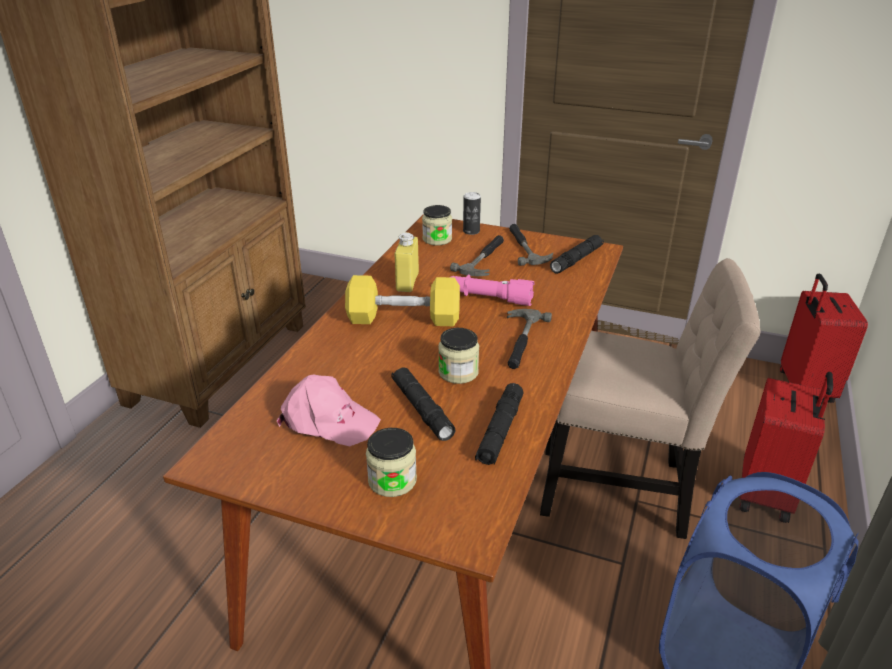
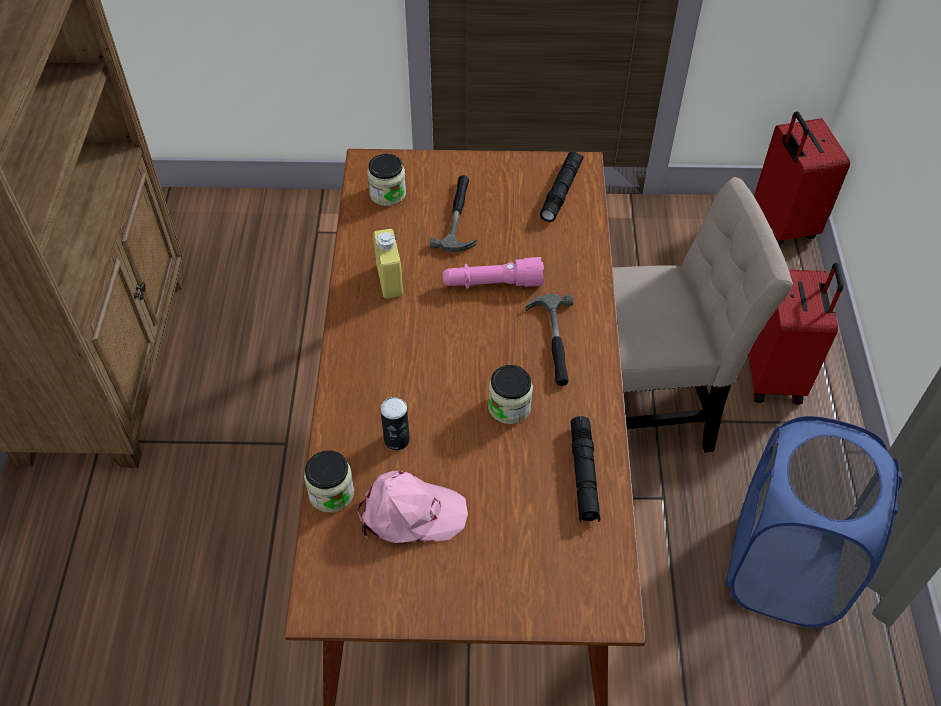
camera: 20 degrees left, 20 degrees up
yellow dumbbell [345,275,460,326] -> none
jar [366,428,417,497] -> jar moved to [304,450,354,512]
black flashlight [391,368,455,441] -> none
can [463,192,481,235] -> can moved to [380,397,410,450]
hammer [509,224,553,266] -> none

